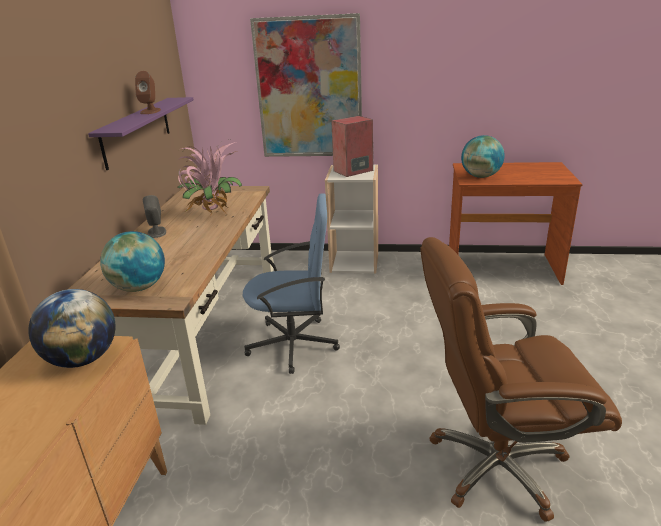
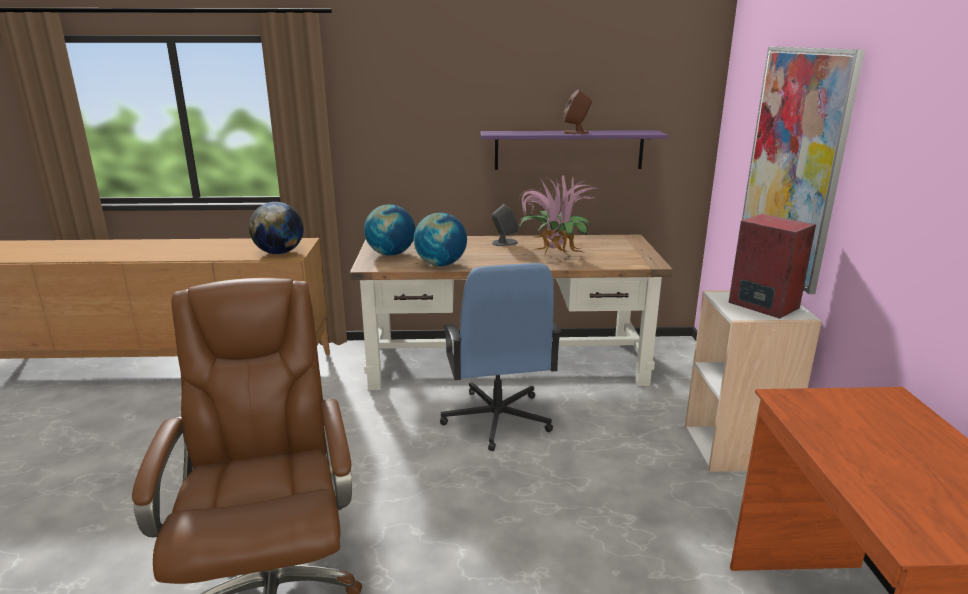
camera: 80 degrees right, 5 degrees down
globe [461,135,505,178] -> globe moved to [414,213,467,266]

